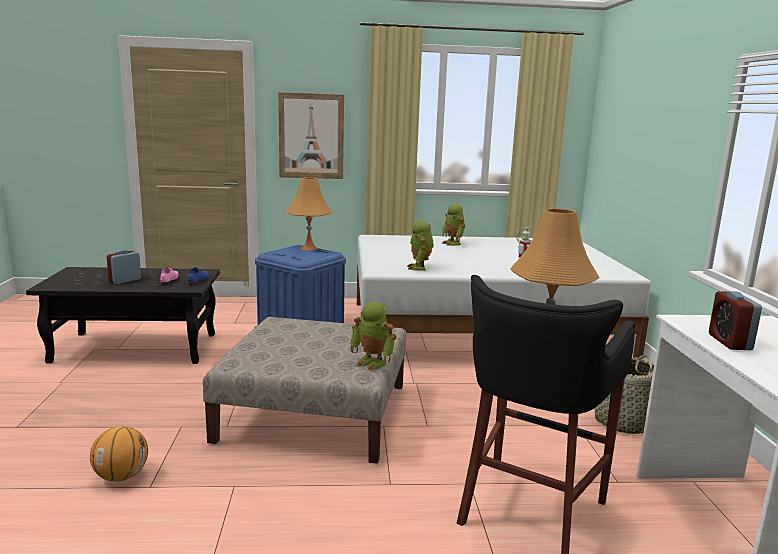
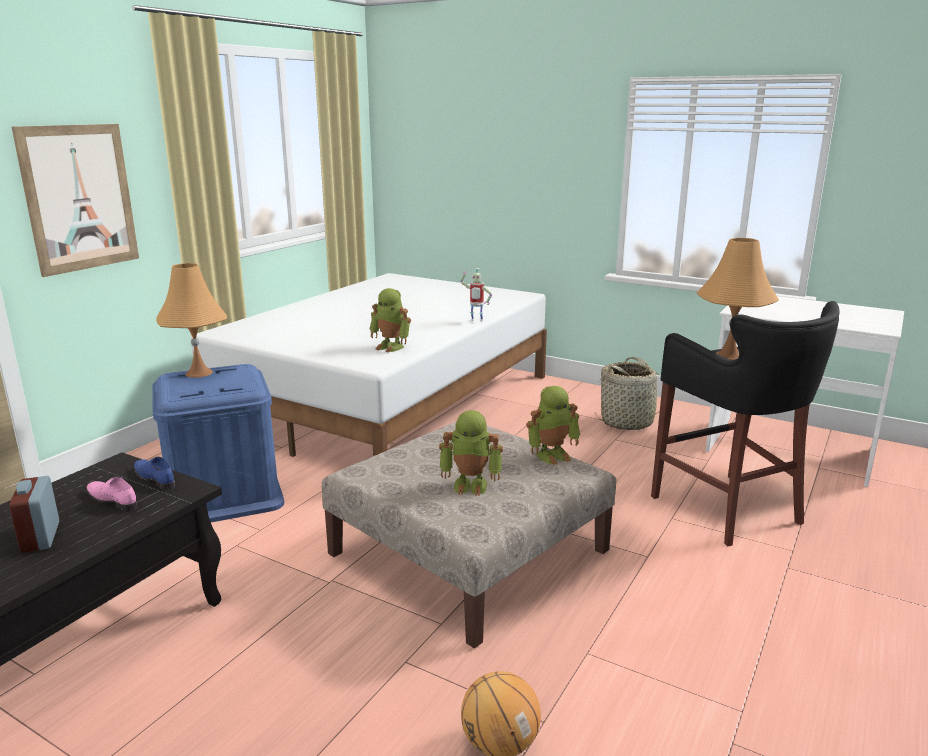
camera: 55 degrees left, 5 degrees up
toy robot [442,204,465,246] -> toy robot moved to [439,410,503,496]
alarm clock [709,291,762,350] -> none

